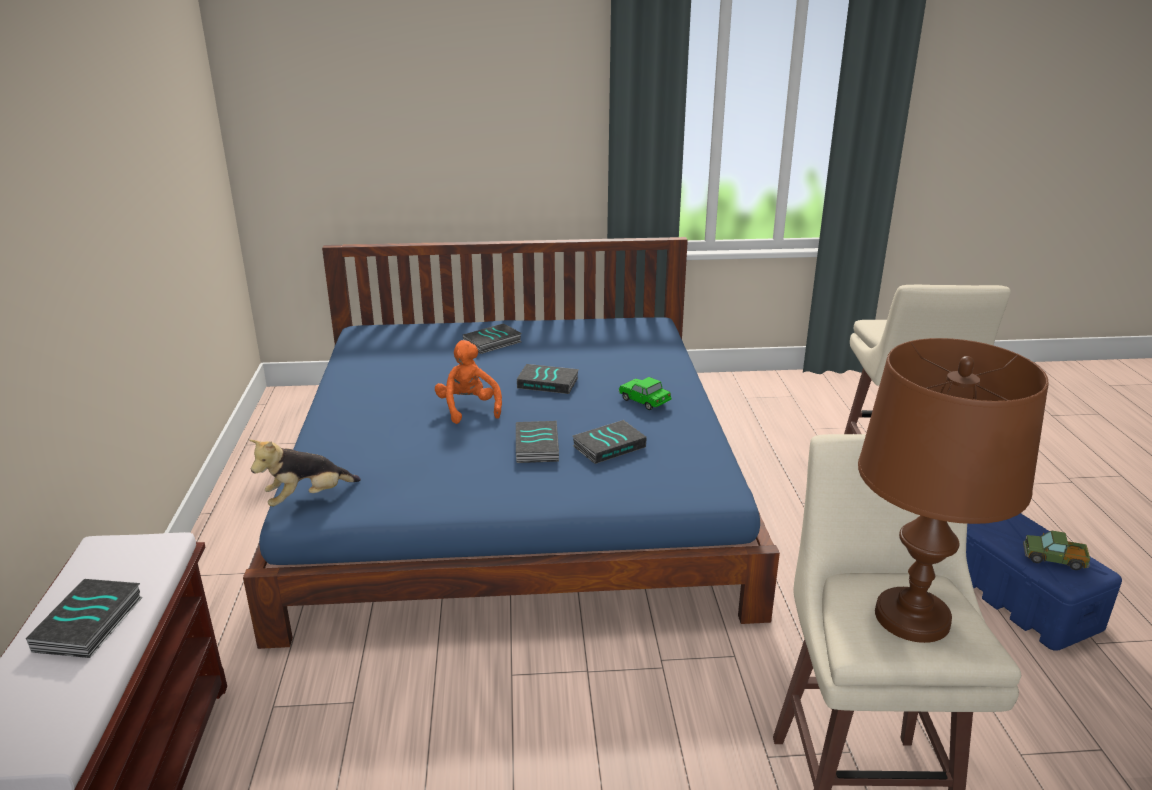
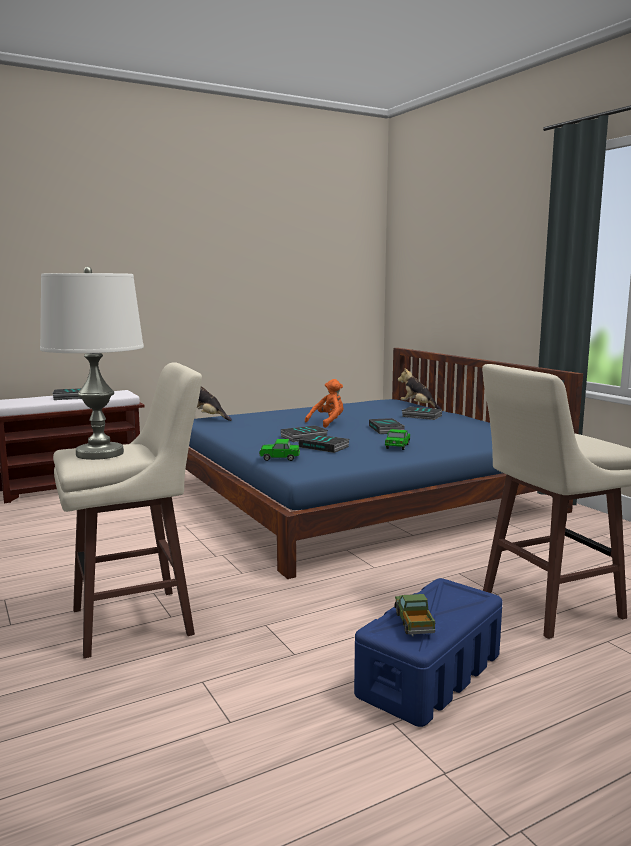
camera: 65 degrees right, 15 degrees down
brown table lamp [858,338,1048,643] -> white table lamp [40,267,144,460]
none -> toy car [259,439,300,461]
none -> plush toy [398,368,441,409]

